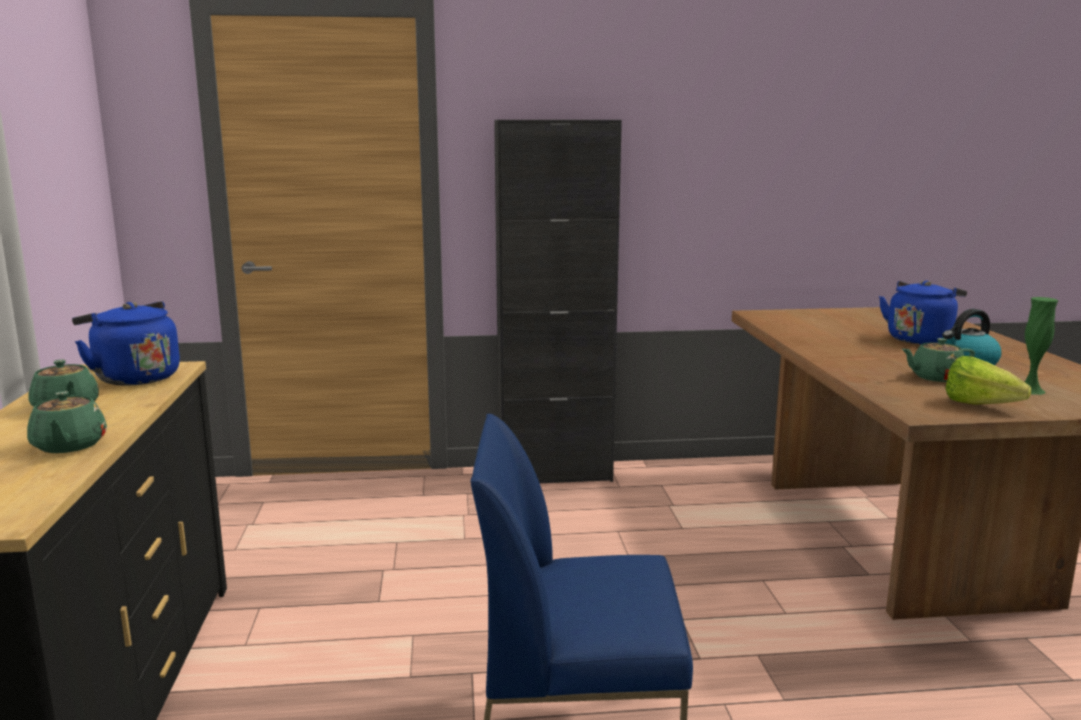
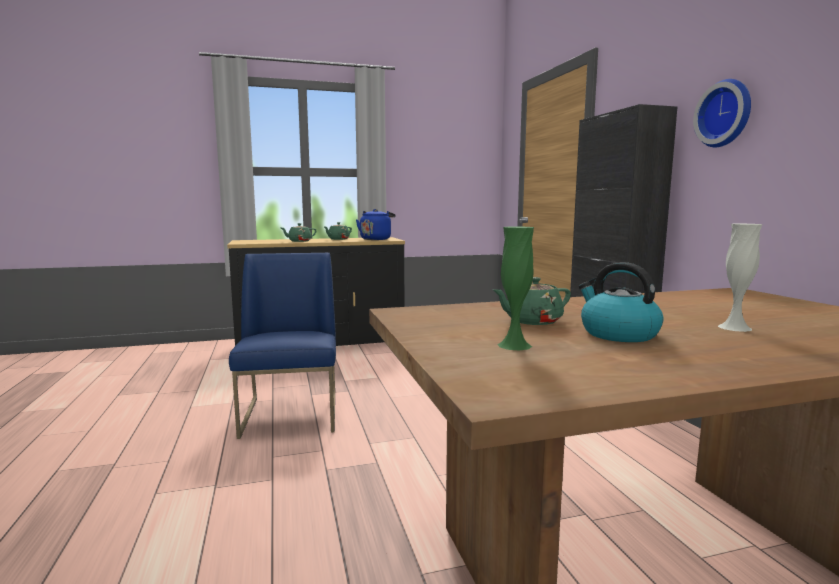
camera: 80 degrees right, 5 degrees down
blue kettle [879,280,967,344] -> white vase [718,224,763,332]
green teapot [901,338,975,382] -> green teapot turned 90 degrees counterclockwise [493,277,571,325]
lettuce [946,356,1031,405] -> none
none -> wall clock [693,79,751,147]

